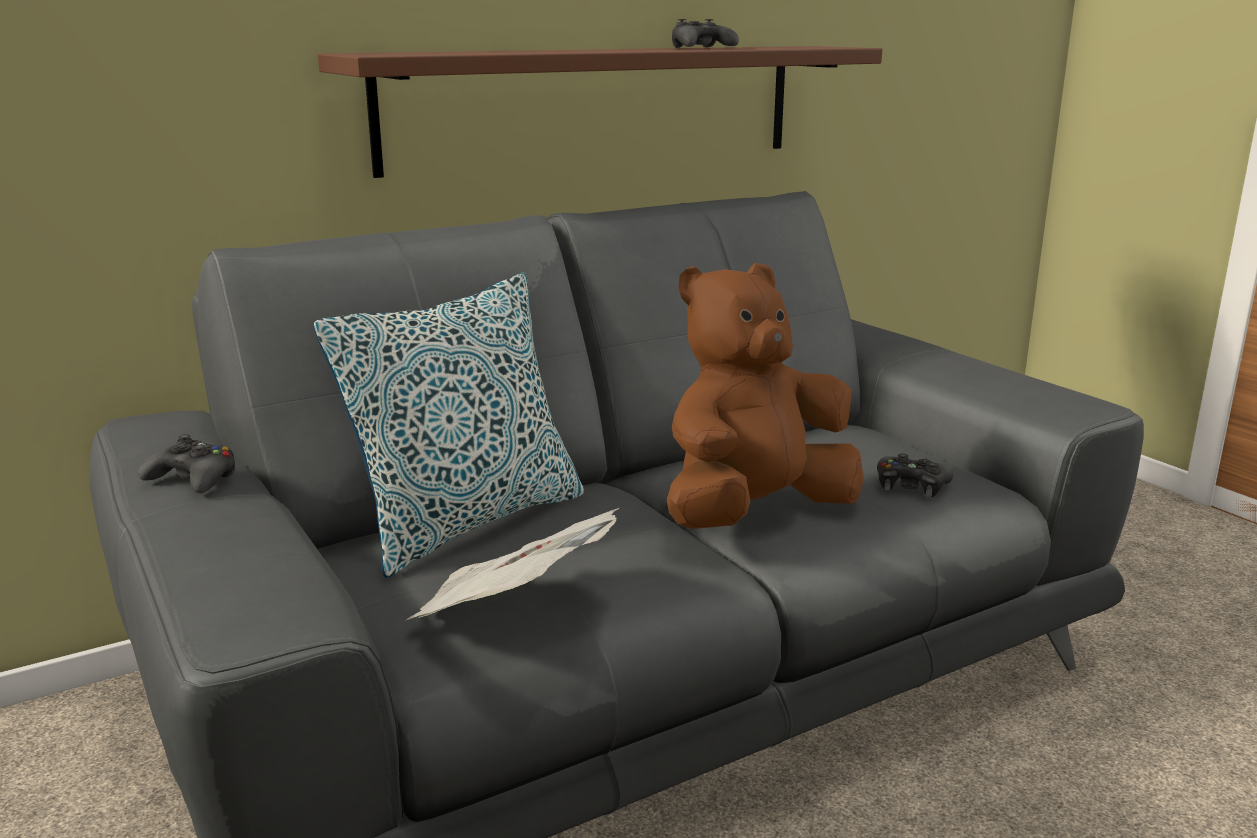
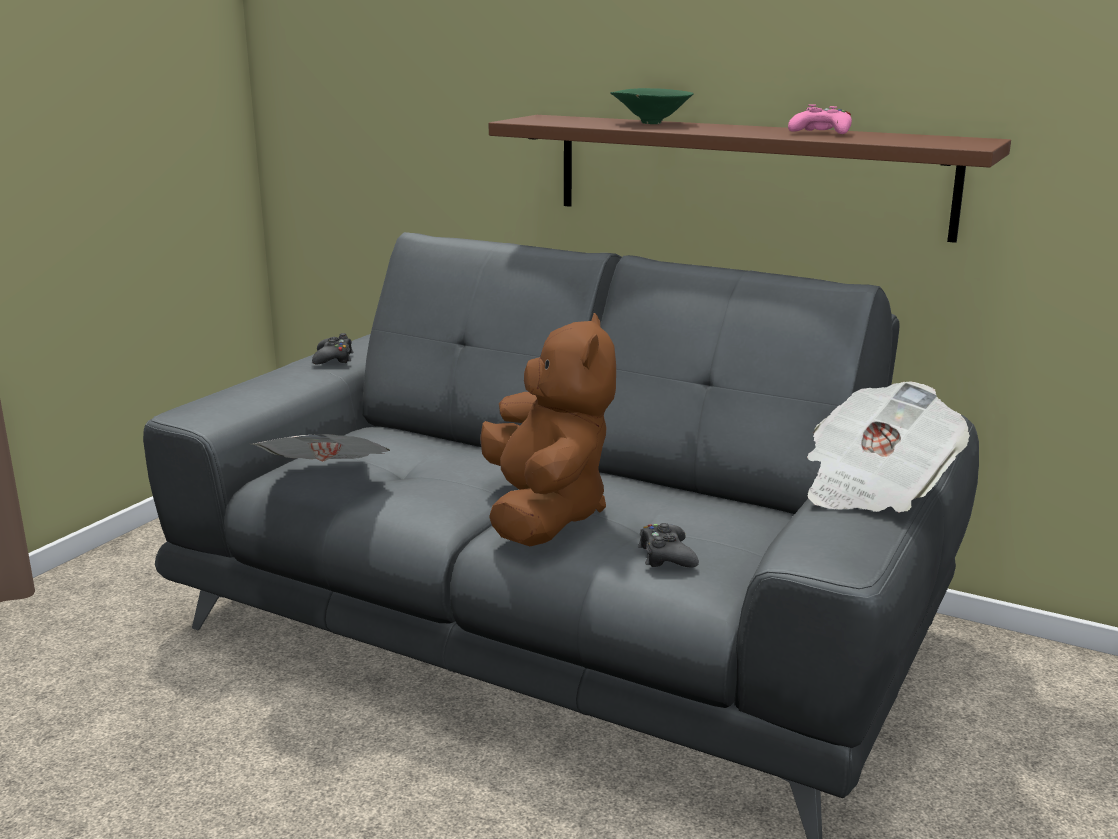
camera: 60 degrees right, 0 degrees up
pillow [313,273,584,578] -> none
brown plush toy [667,263,864,529] -> brown plush toy turned 60 degrees clockwise [480,313,616,546]
black game controller [672,19,739,48] -> pink game controller [788,104,852,134]
none -> green bowl [610,88,694,124]
none -> newspaper [807,382,970,512]

